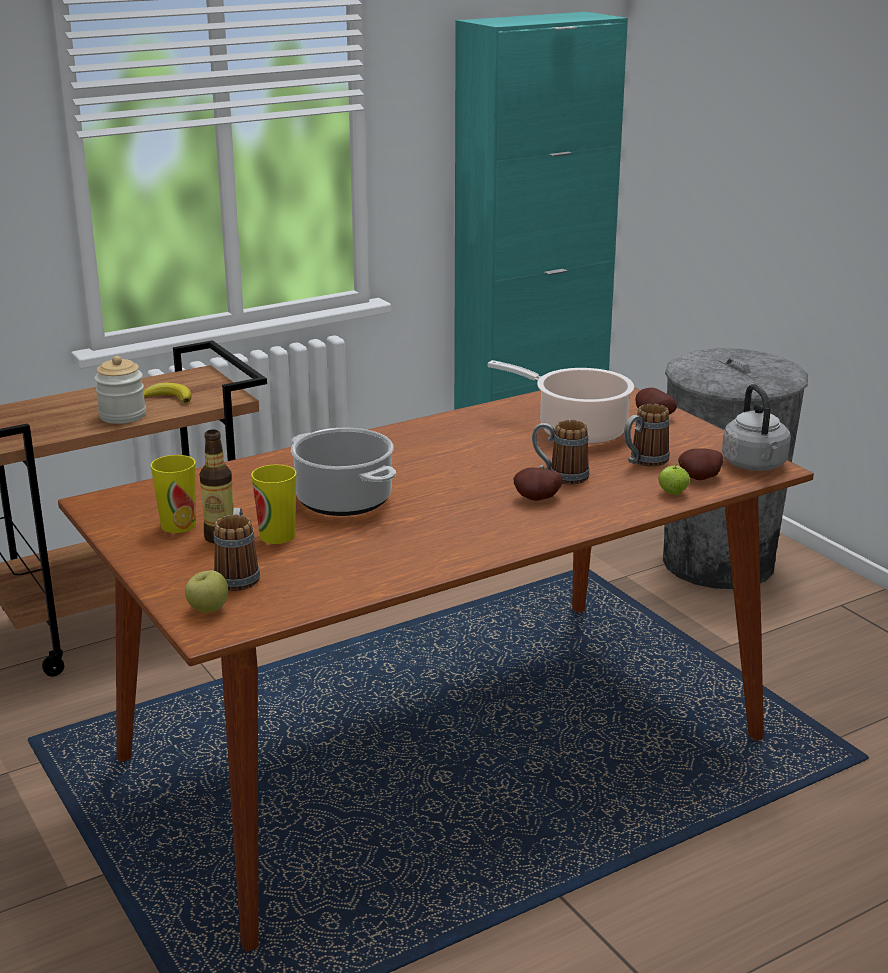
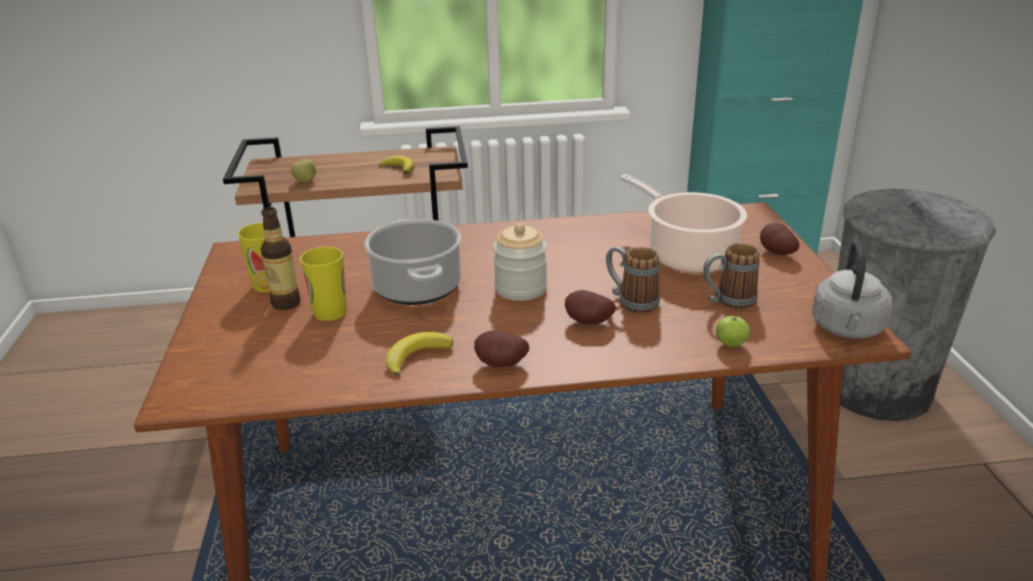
camera: 25 degrees right, 5 degrees up
jar [94,356,146,424] -> jar moved to [493,223,547,301]
apple [185,570,228,613] -> apple moved to [291,159,316,183]
mug [214,508,260,591] -> none
potato [678,448,724,480] -> potato moved to [474,331,529,367]
none -> banana [386,332,453,377]

